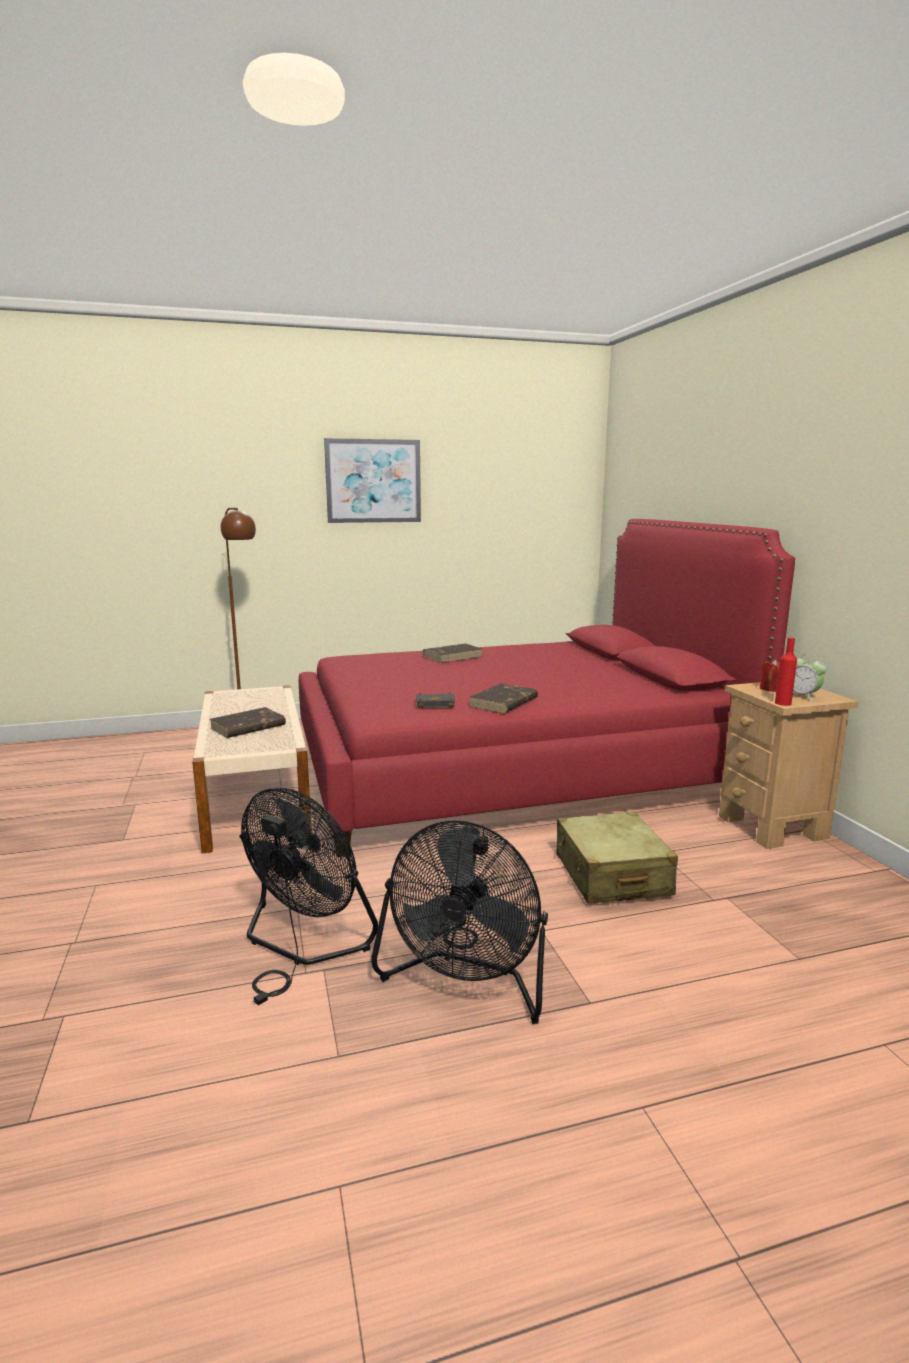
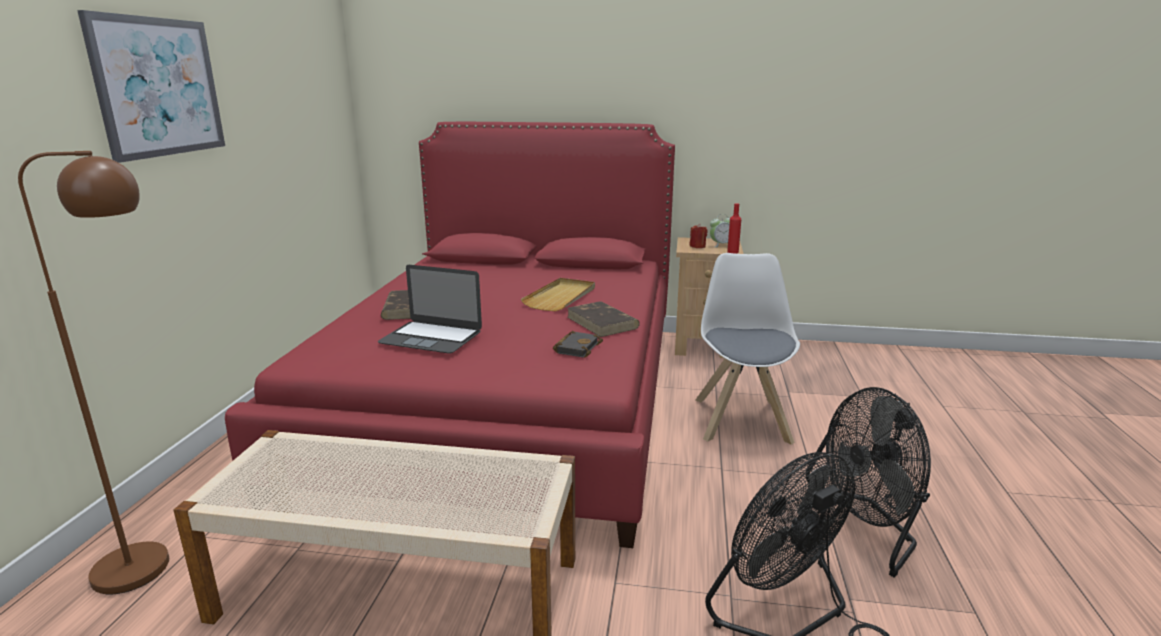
camera: 65 degrees left, 5 degrees up
brown book [209,707,286,738] -> none
black fan [371,820,548,1024] -> black fan turned 120 degrees clockwise [805,387,931,578]
beige suitcase [556,812,678,904] -> chair [696,253,800,445]
none -> laptop [378,265,482,354]
none -> beige tray [521,278,595,311]

